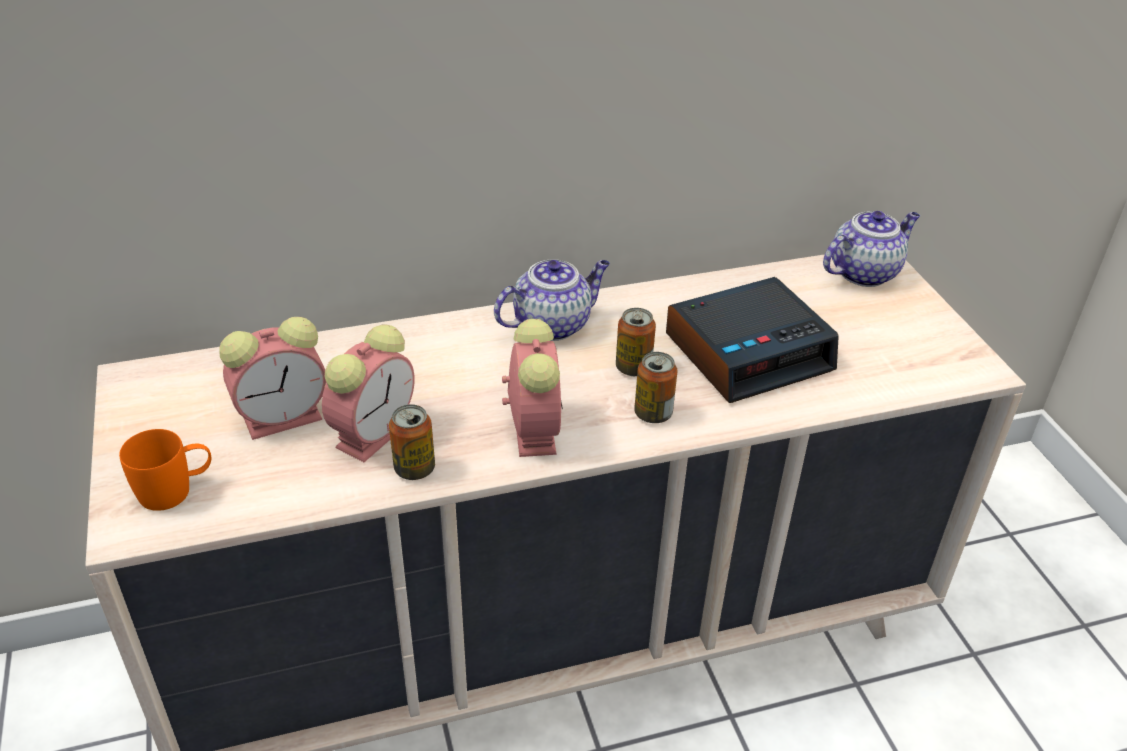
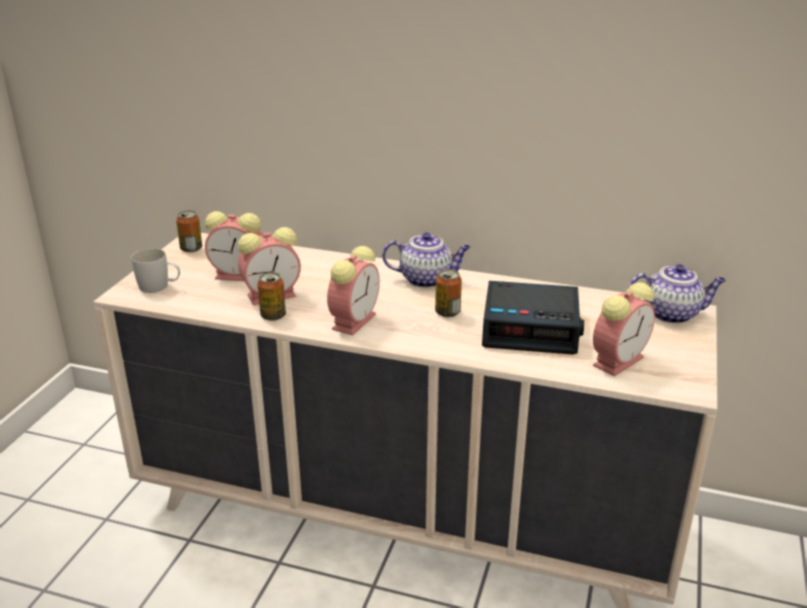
camera: 35 degrees right, 10 degrees down
orange mug [119,429,212,511] -> white mug [131,248,180,293]
can [634,352,677,423] -> can moved to [176,210,202,253]
none -> alarm clock [593,282,655,376]

